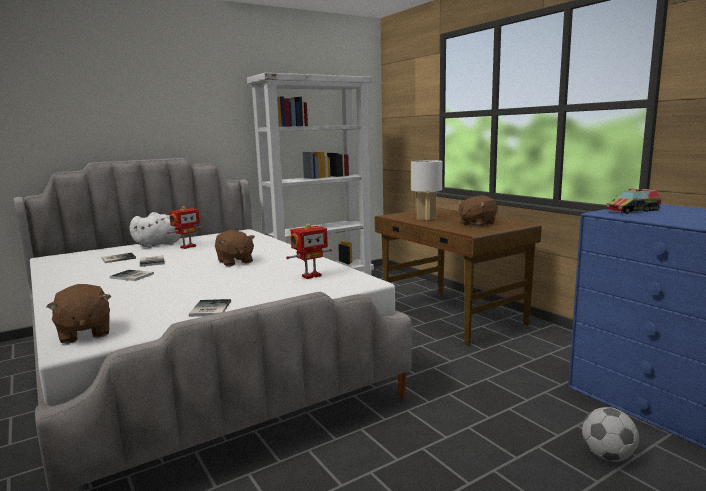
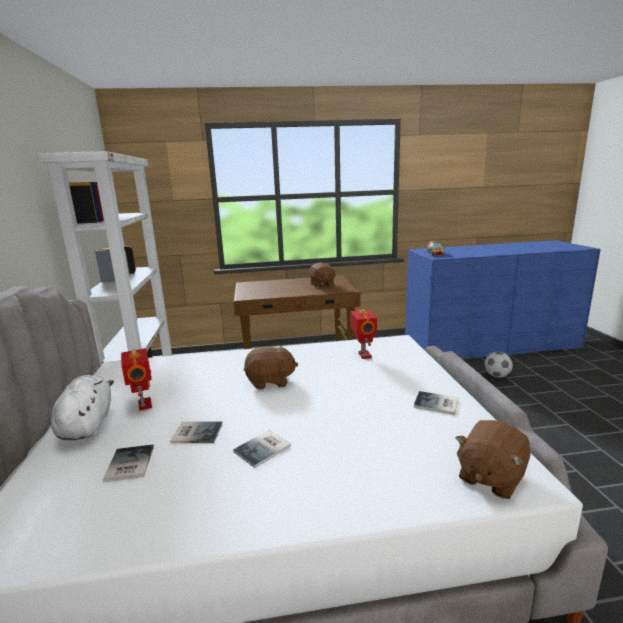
camera: 65 degrees left, 5 degrees up
brown plush toy [46,284,111,344] -> brown plush toy turned 135 degrees clockwise [455,420,531,499]
white table lamp [411,160,442,221] -> none

